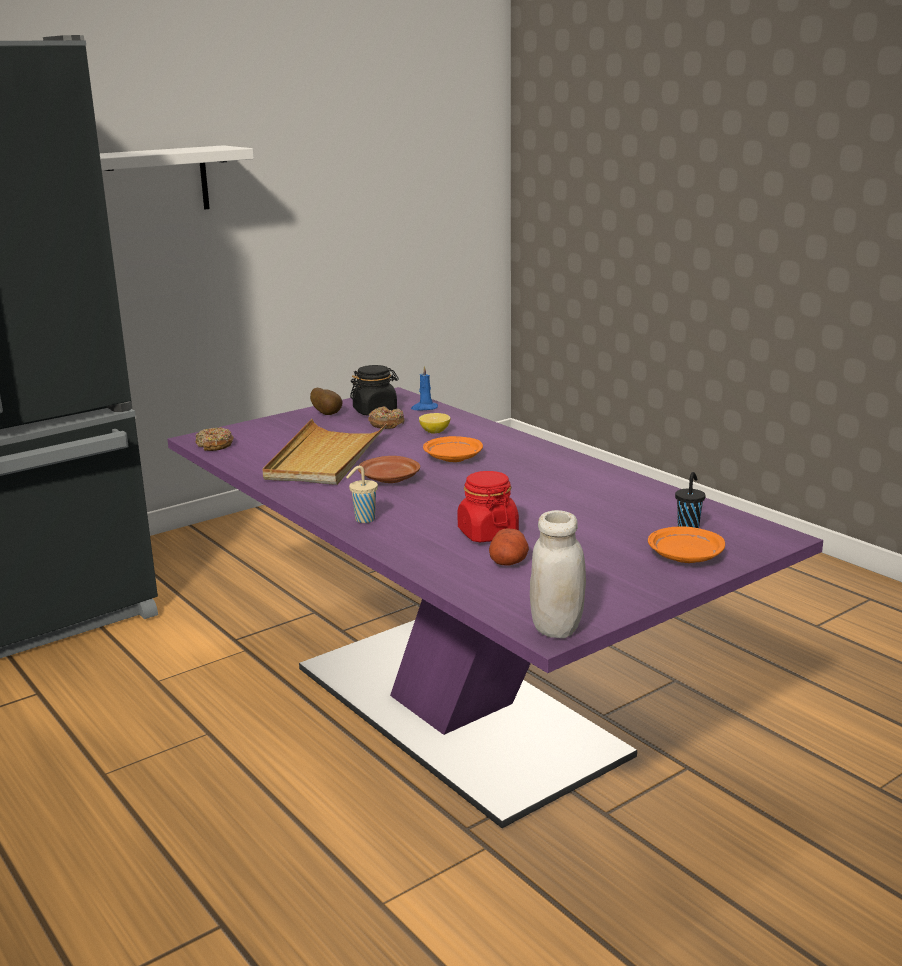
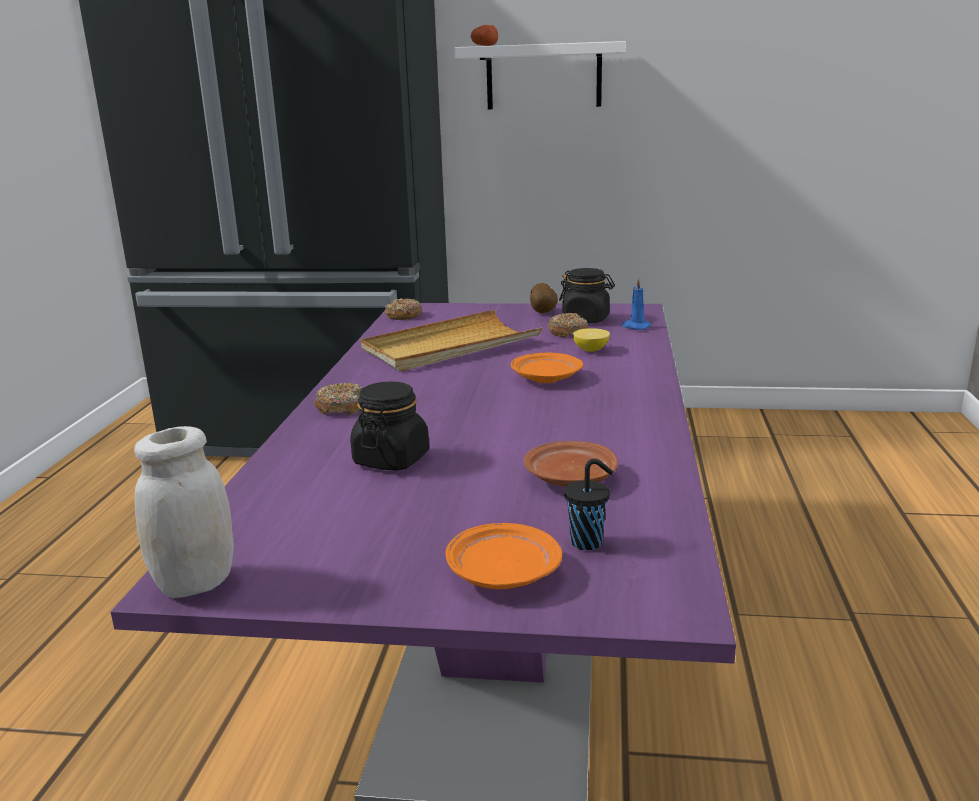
camera: 45 degrees right, 0 degrees up
beige cup [346,466,378,523] -> donut [314,383,363,415]
brown plate [358,456,420,483] -> brown plate moved to [524,441,618,486]
red jar [457,471,519,542] -> black jar [350,381,429,471]
potato [489,528,529,566] -> potato moved to [471,25,498,46]

